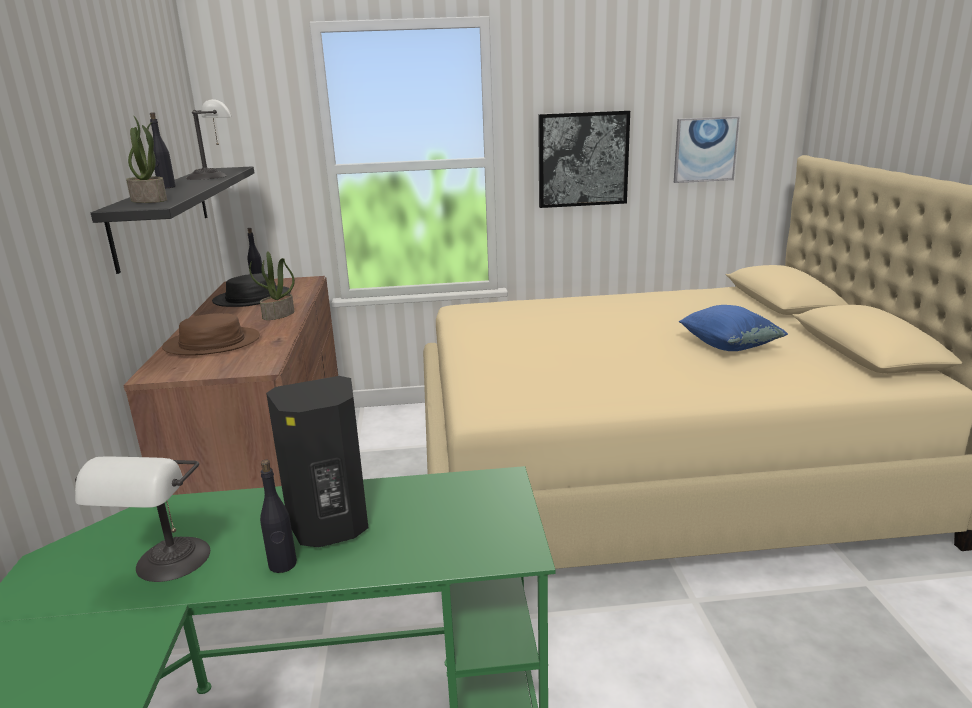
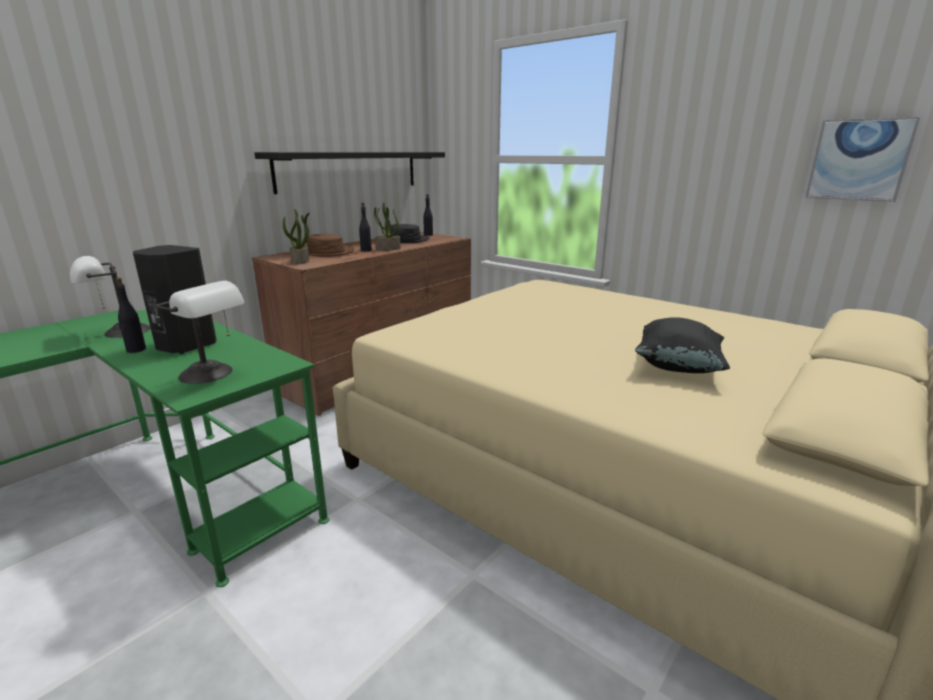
camera: 45 degrees right, 0 degrees up
potted plant [126,116,167,203] -> potted plant moved to [283,208,310,264]
black bottle [150,112,176,188] -> black bottle moved to [359,202,372,252]
table lamp [186,99,232,180] -> table lamp moved to [155,281,245,384]
picture [538,110,630,208] -> none
blue pillow [679,305,788,351] -> black pillow [635,317,730,373]

